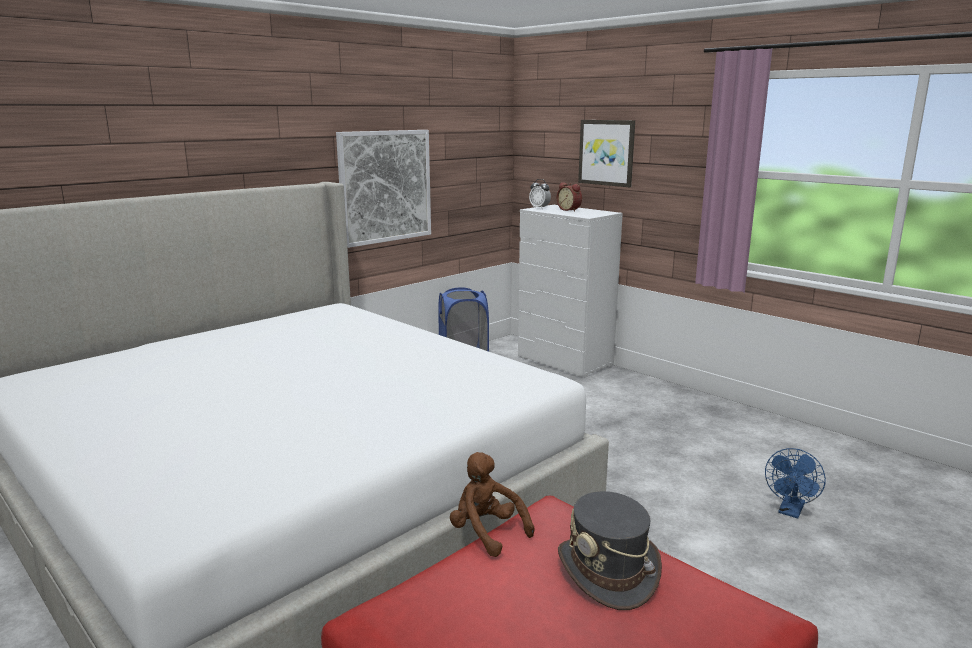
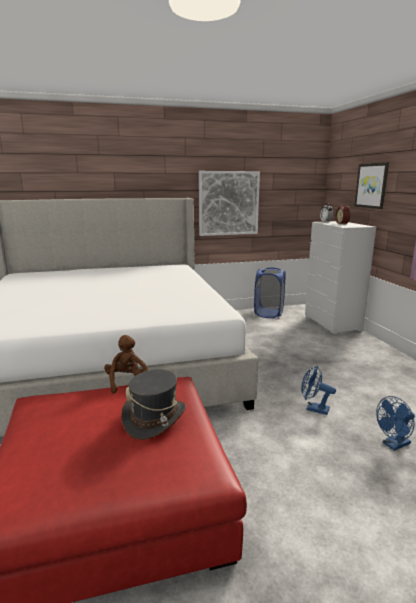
camera: 30 degrees right, 0 degrees up
none -> blue fan [301,366,336,415]

